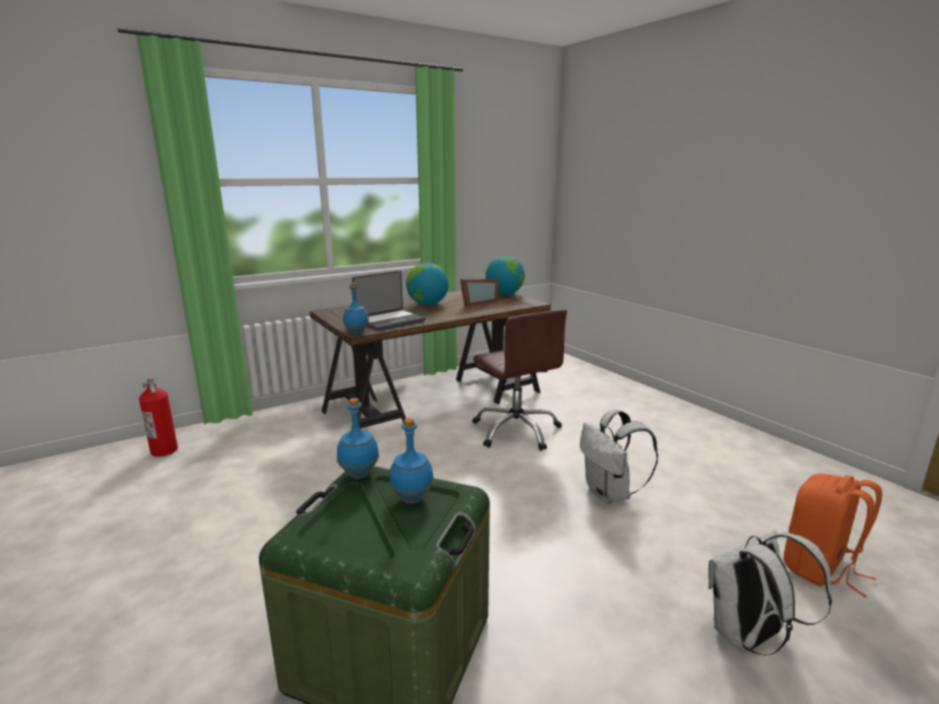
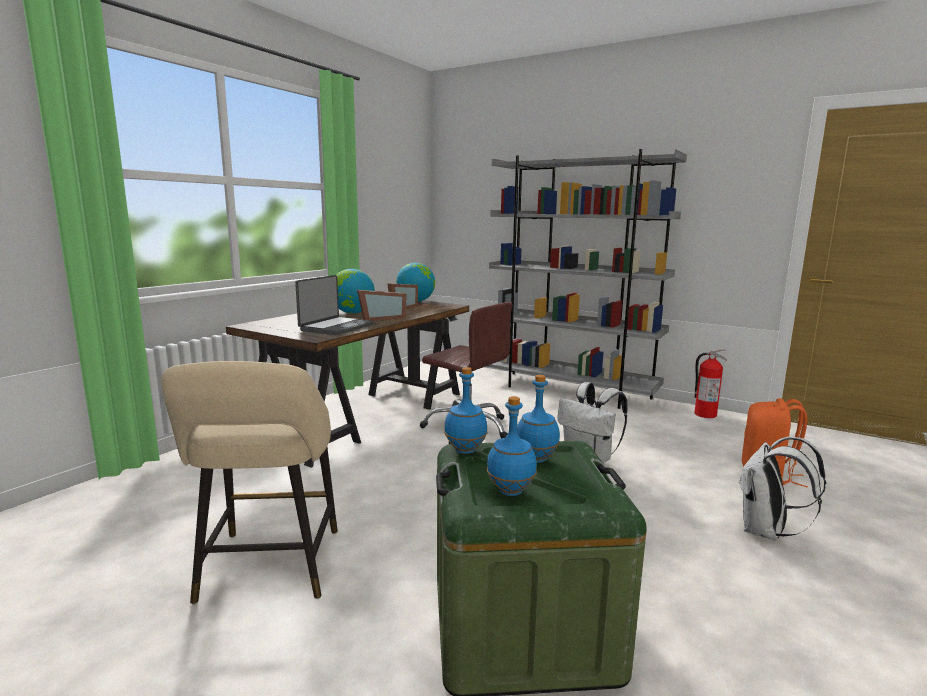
camera: 25 degrees left, 5 degrees down
fire extinguisher [139,378,178,457] -> fire extinguisher moved to [694,349,727,418]
blue bottle [343,283,369,334] -> blue bottle moved to [487,396,537,496]
none -> beige stool [161,361,338,605]
none -> picture frame [357,290,407,321]
none -> grey bookcase [489,149,687,409]

